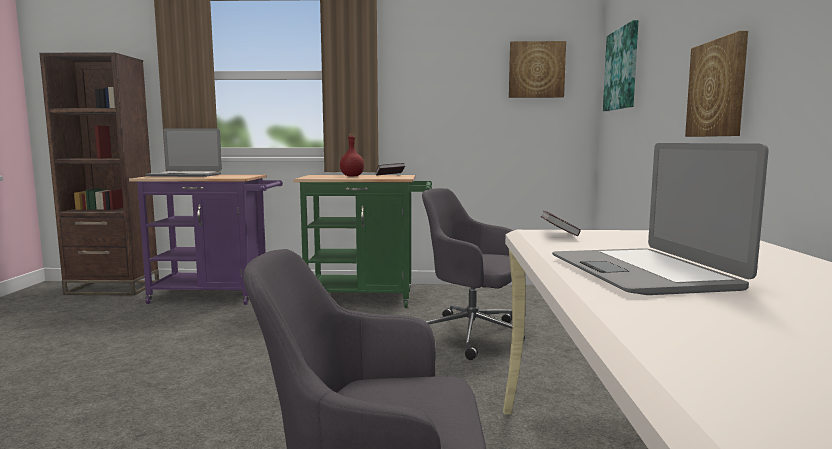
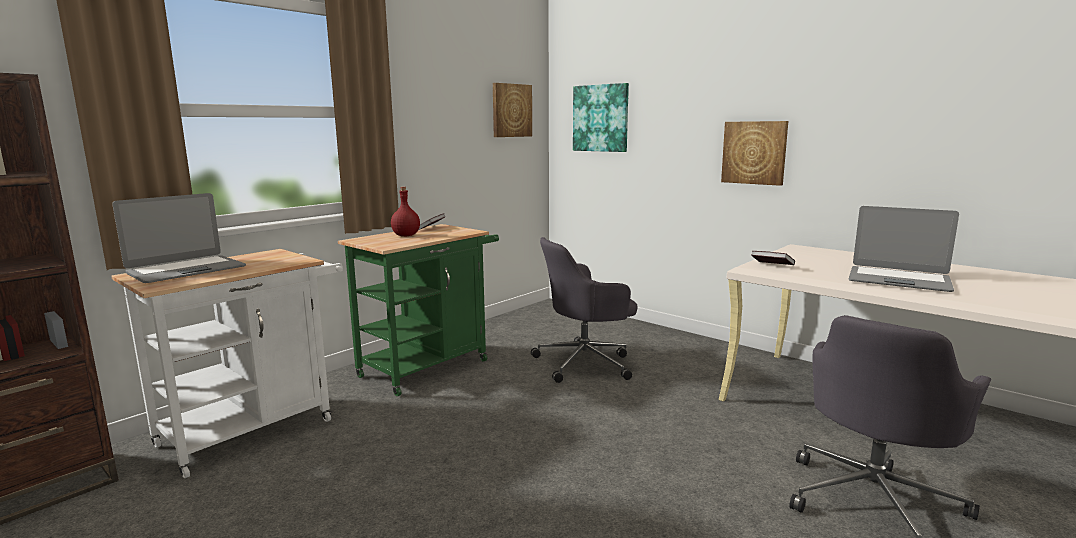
camera: 50 degrees left, 5 degrees up
purple cart [129,174,283,305] -> white cart [111,249,343,478]

